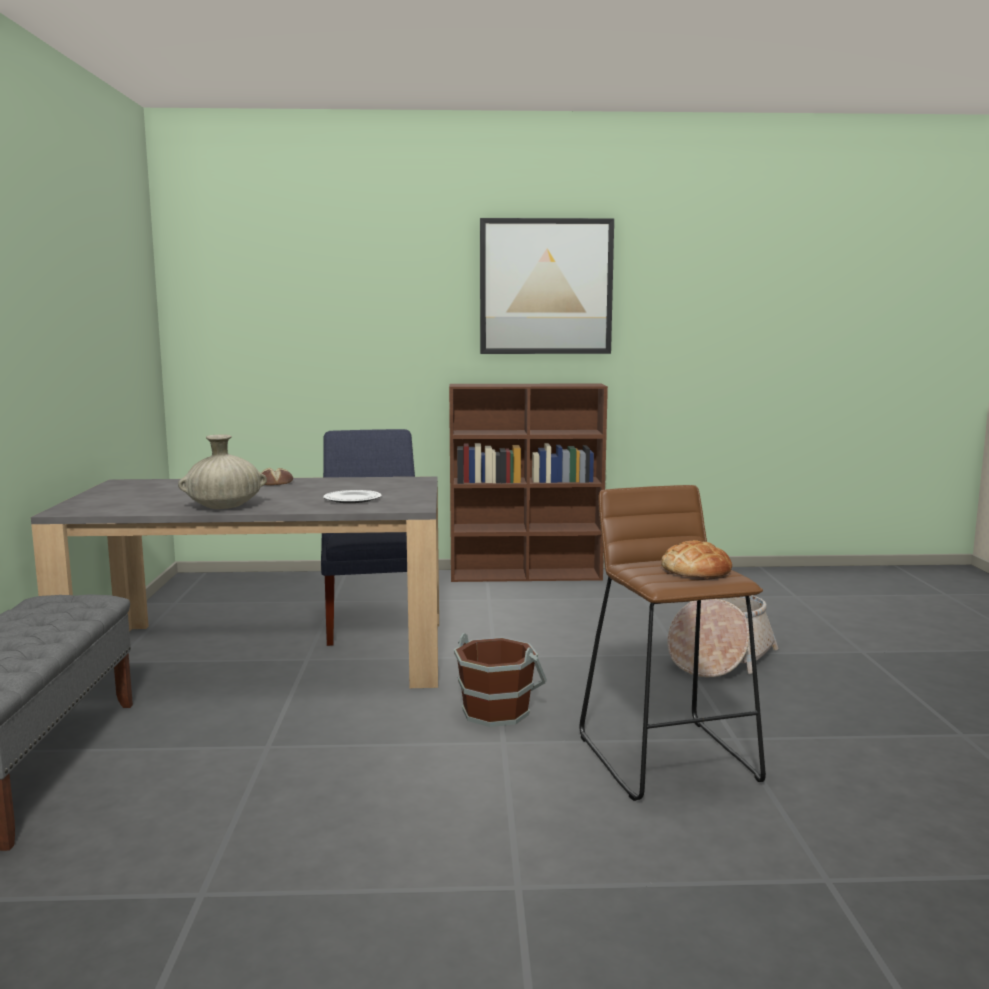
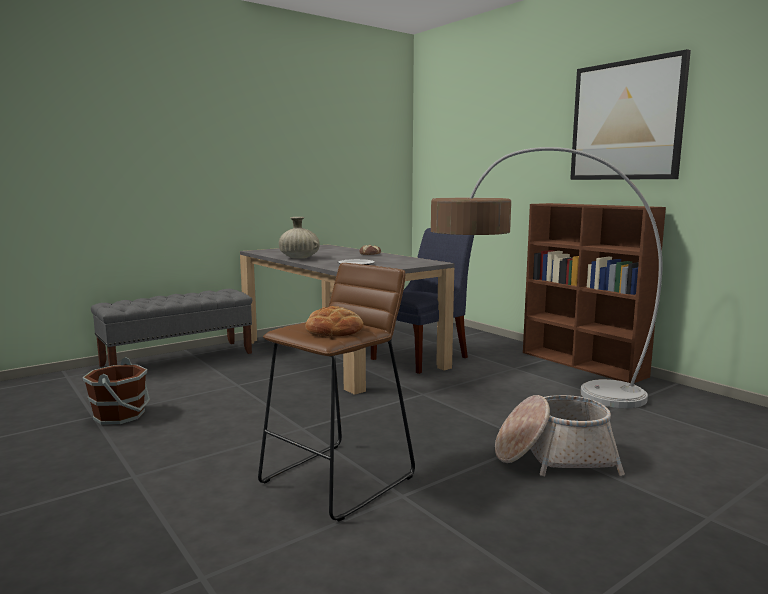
camera: 55 degrees right, 0 degrees up
brown bucket [454,633,547,727] -> brown bucket moved to [82,357,150,425]
none -> floor lamp [431,147,662,408]

